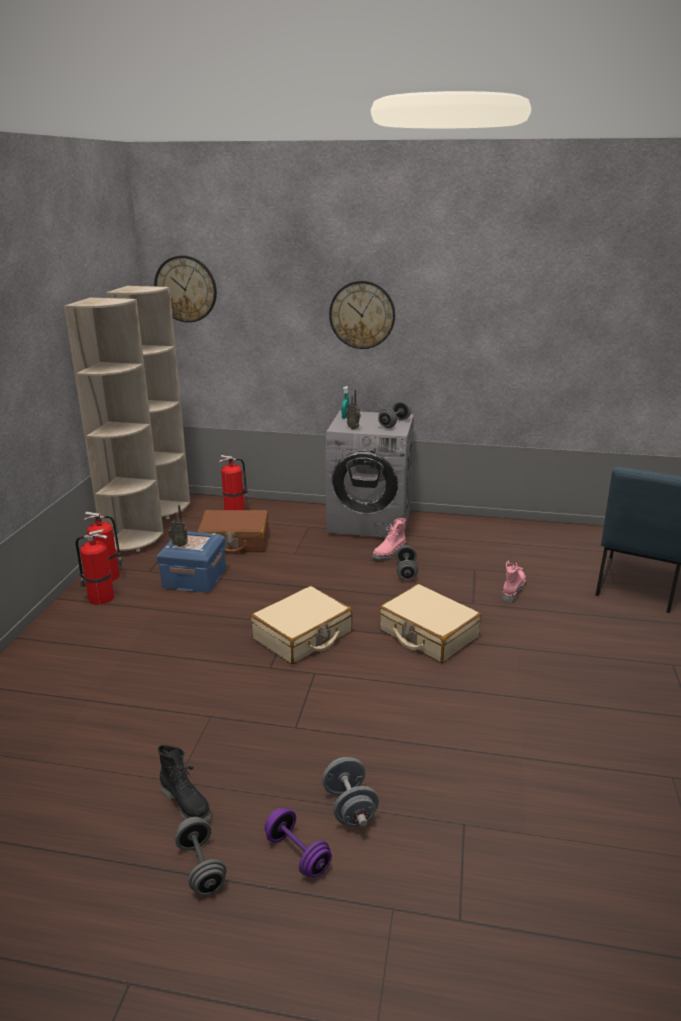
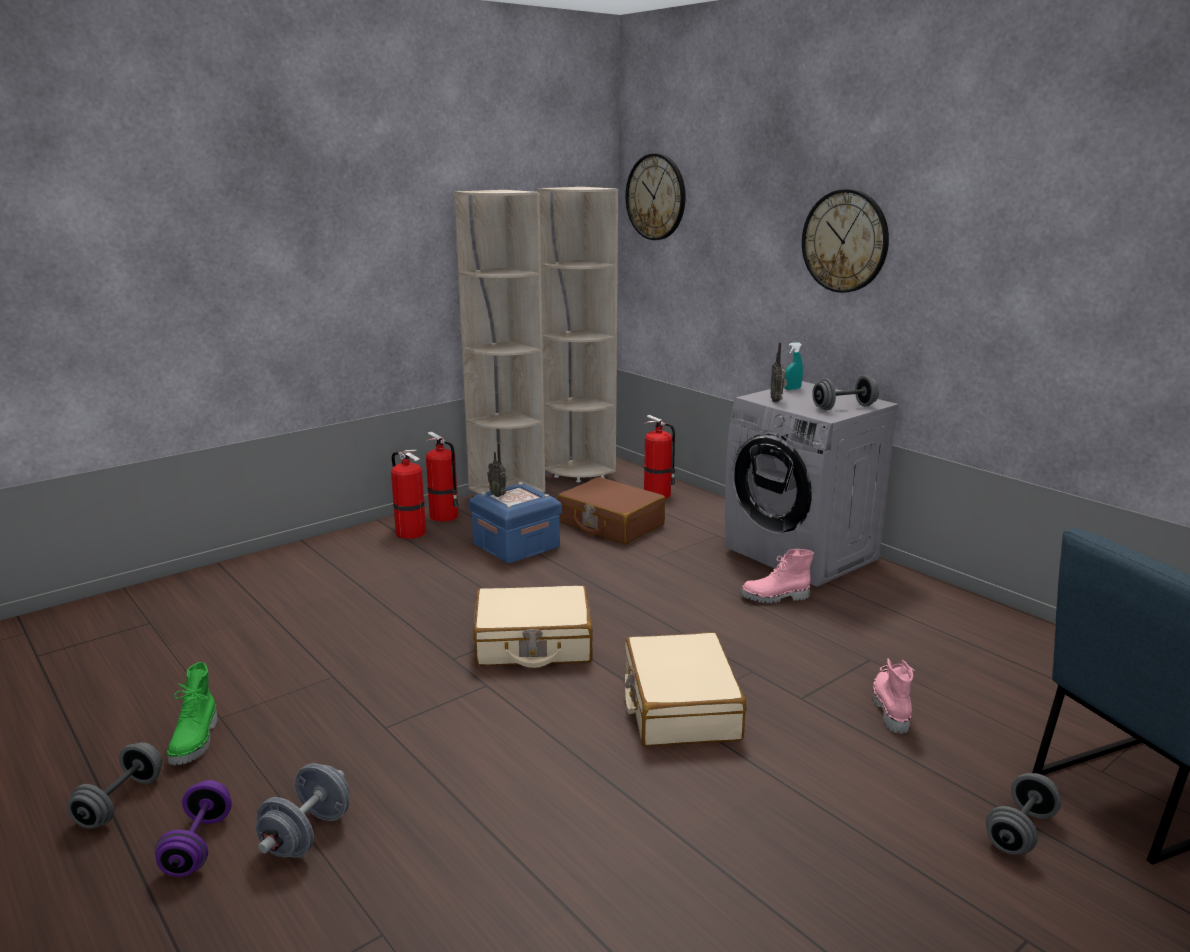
camera: 40 degrees right, 5 degrees down
black boot [158,745,211,822] -> green boot [167,662,218,765]
grey dumbbell [396,545,418,580] -> grey dumbbell moved to [986,773,1061,855]
pink boot [502,560,526,603] -> pink boot turned 60 degrees counterclockwise [872,658,914,734]

